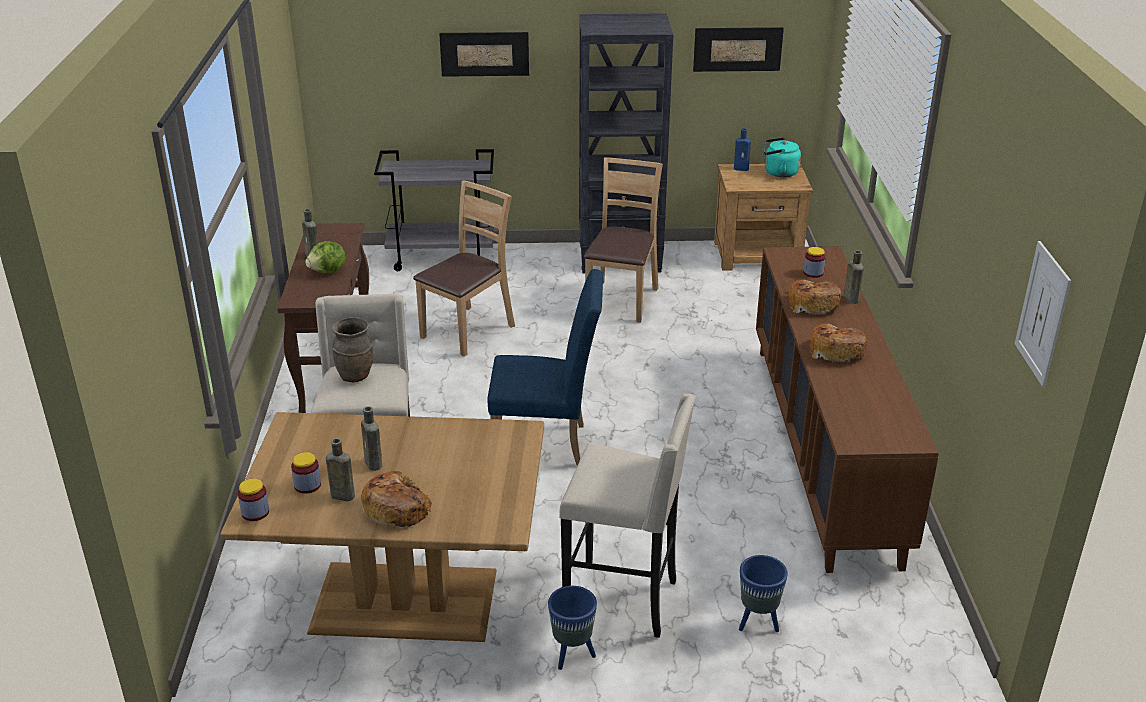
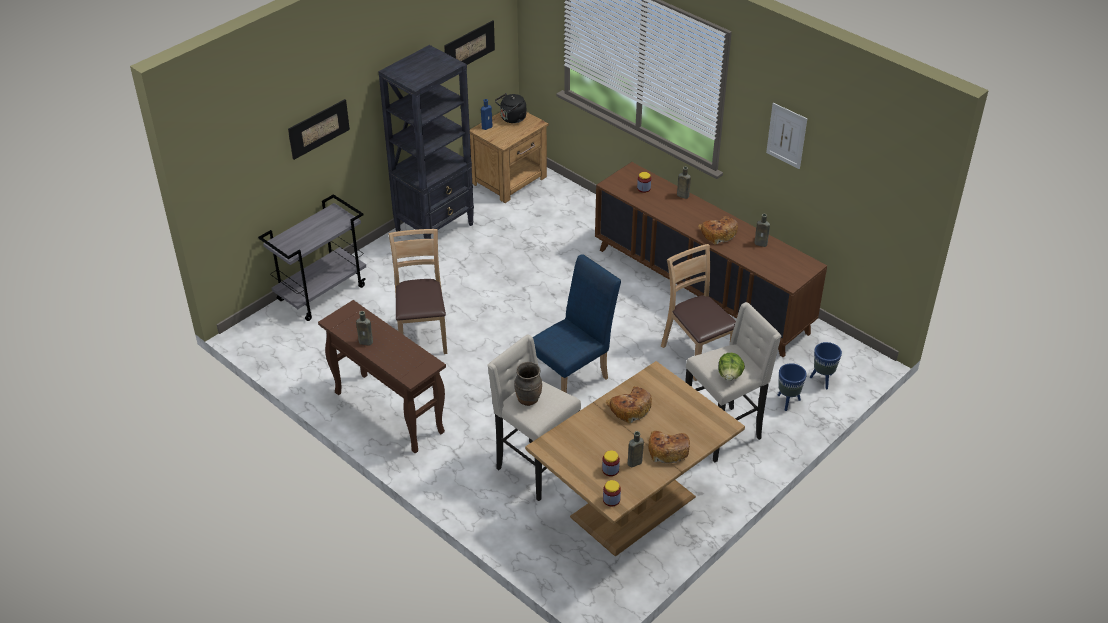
camera: 45 degrees left, 10 degrees up
lettuce [305,241,345,273] -> lettuce moved to [719,353,745,381]
brown bottle [361,406,382,471] -> brown bottle moved to [754,214,770,247]
blue planter [548,586,597,670] -> blue planter moved to [810,342,842,389]
brown chair [584,157,663,323] -> brown chair moved to [661,244,736,381]
turquoise kettle [764,137,801,177] -> black kettle [495,93,526,123]
bread [788,279,842,314] -> bread moved to [606,386,652,423]
picture [1015,241,1071,387] -> picture moved to [766,103,807,169]

